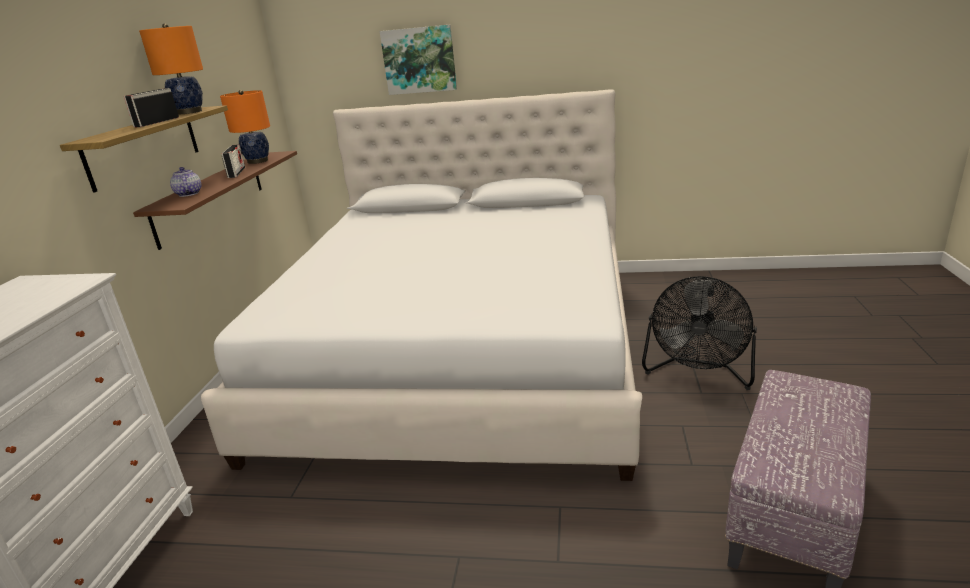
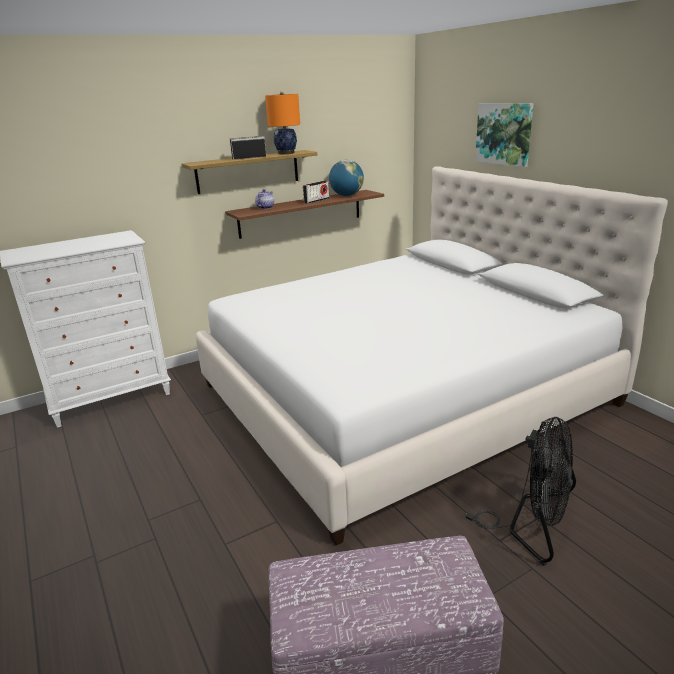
camera: 50 degrees right, 0 degrees up
orange table lamp [220,90,270,164] -> globe [329,160,364,196]
black fan [642,276,757,390] -> black fan turned 135 degrees counterclockwise [466,417,576,566]

